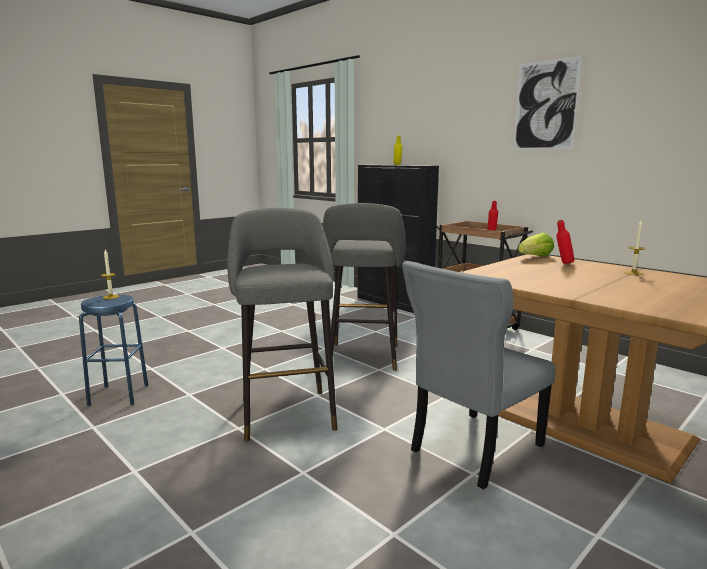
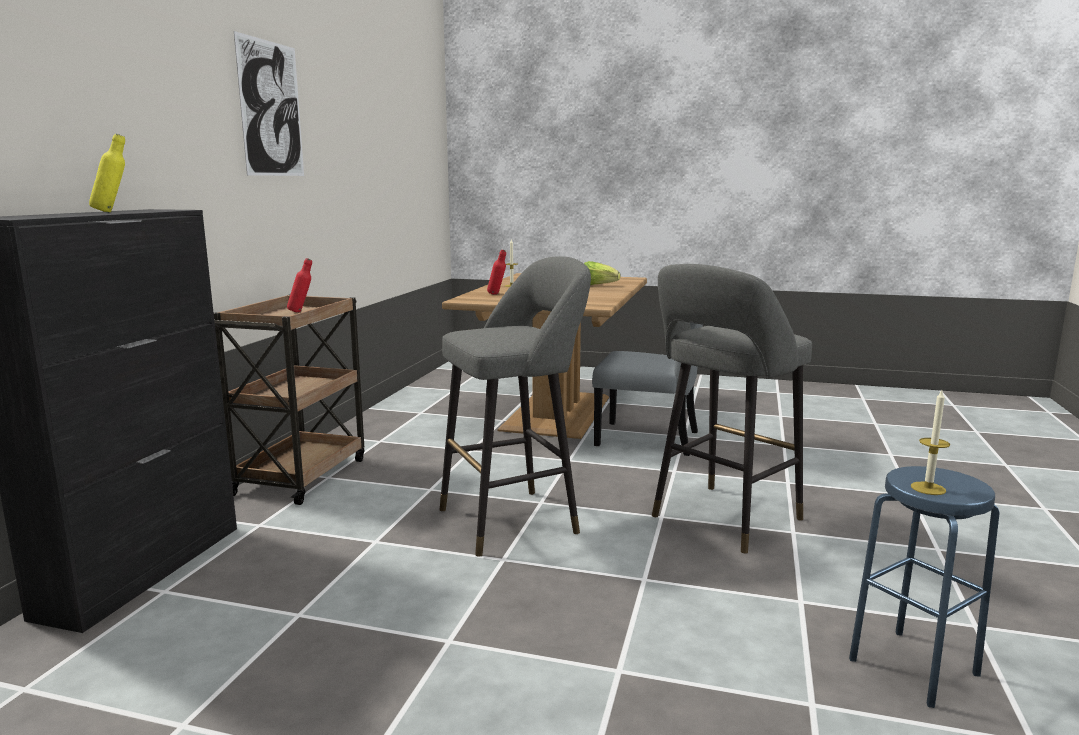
camera: 120 degrees left, 0 degrees up
lettuce [518,232,554,256] -> lettuce moved to [584,261,620,285]

